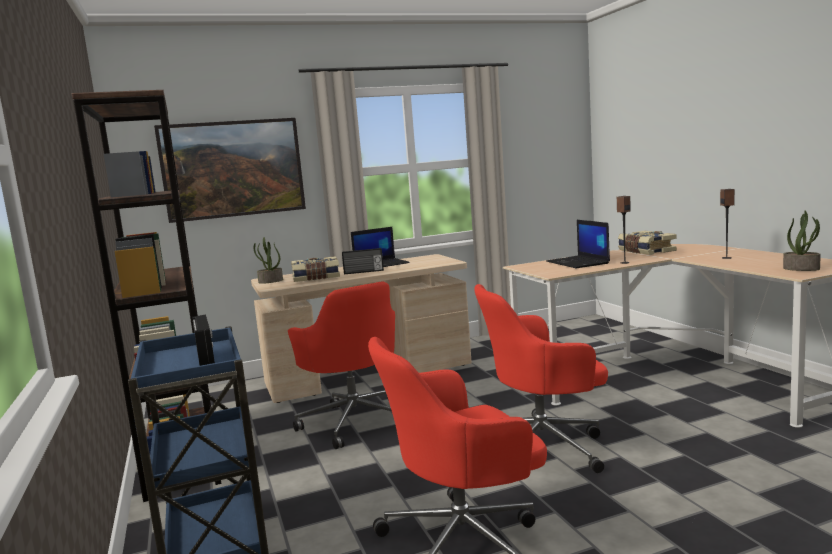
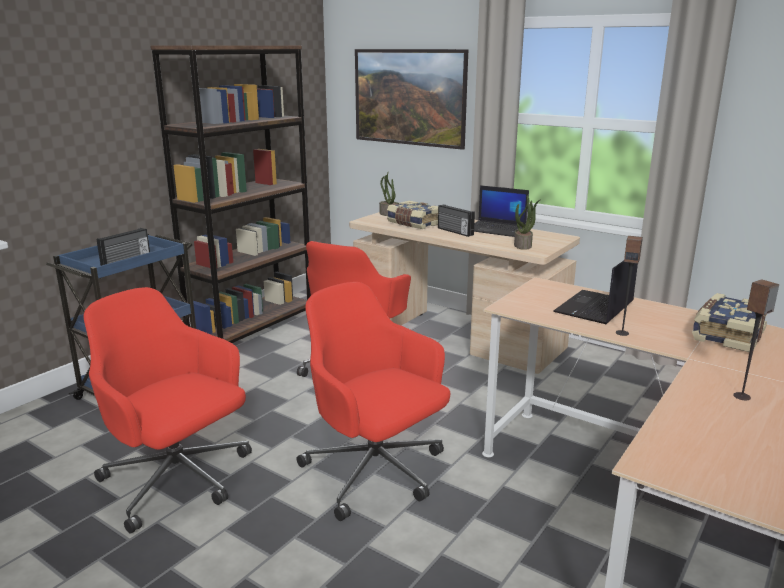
camera: 55 degrees right, 10 degrees up
potted plant [783,211,821,271] -> potted plant moved to [514,195,541,250]

